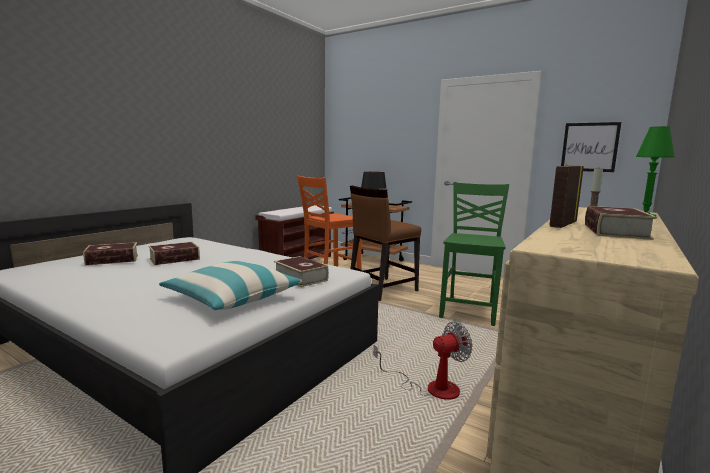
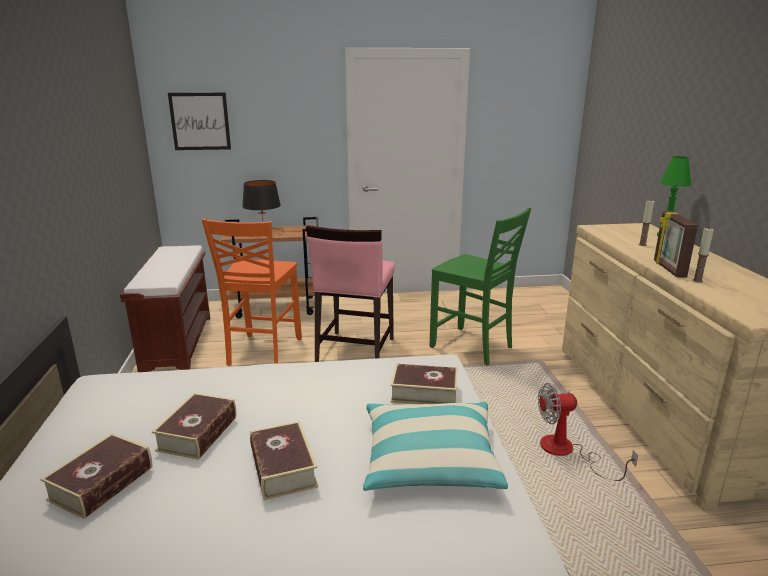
camera: 40 degrees left, 10 degrees up
brown chair [350,185,421,301] -> pink chair [306,225,395,362]
fan [374,321,473,400] -> fan turned 120 degrees counterclockwise [538,383,638,481]
green chair [439,182,509,326] -> green chair turned 150 degrees clockwise [429,207,531,366]
picture [561,122,621,172] -> picture moved to [168,93,231,150]
book [585,206,657,240] -> book moved to [250,421,318,501]
none -> candle [693,228,714,283]

